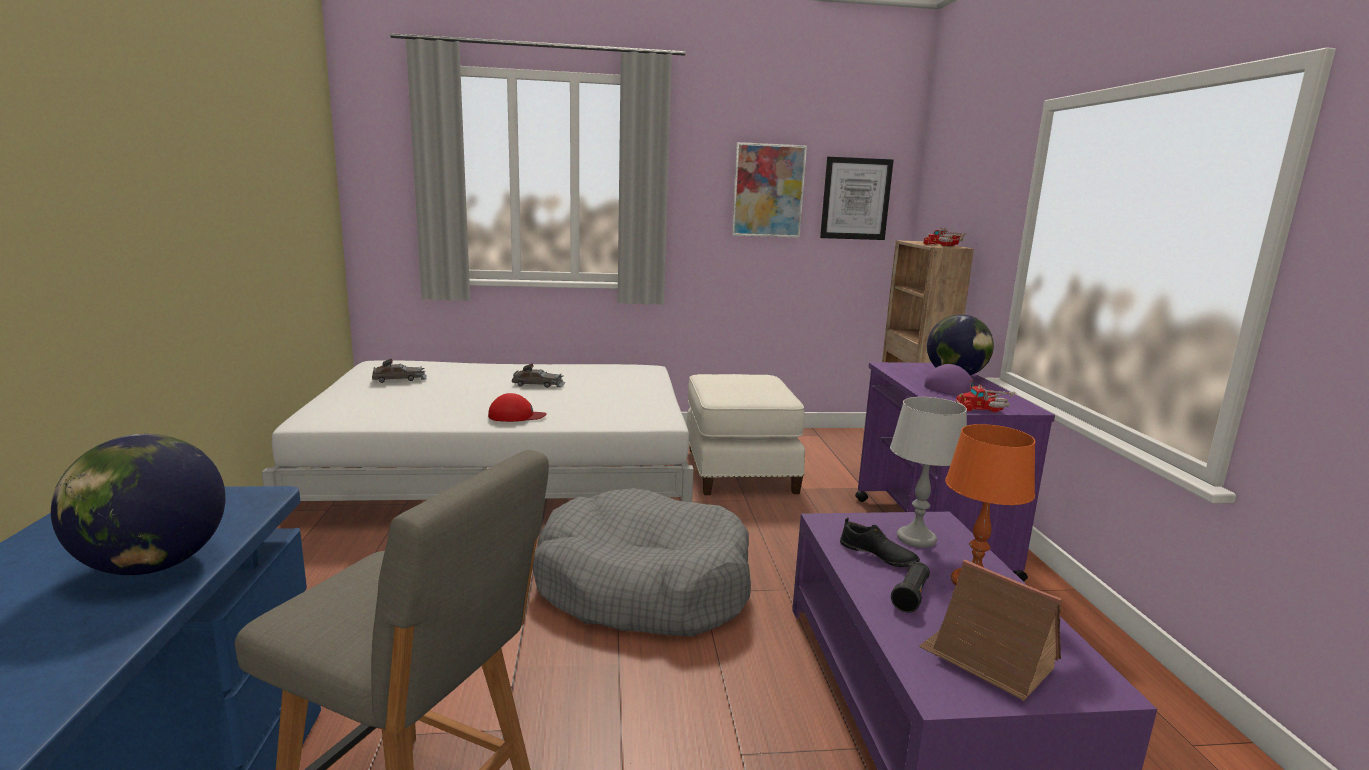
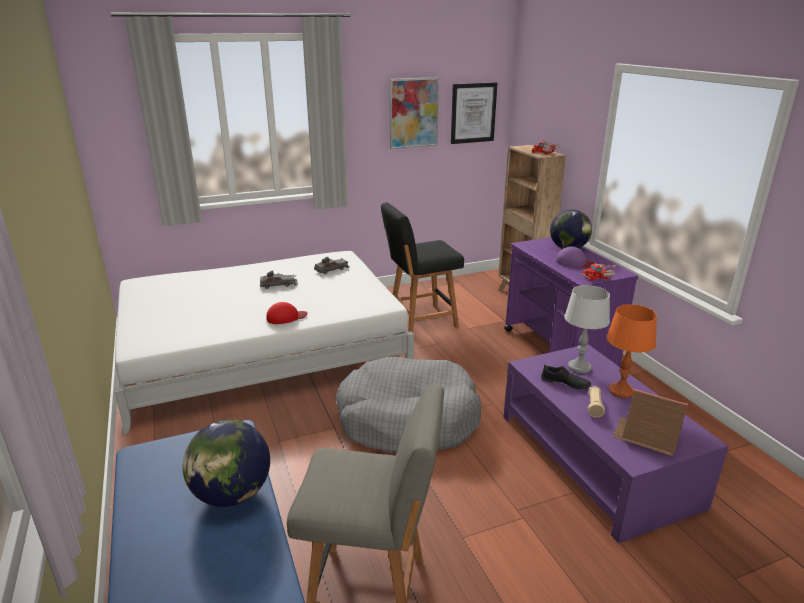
camera: 15 degrees left, 10 degrees up
grey toy car [372,358,426,383] -> grey toy car moved to [314,257,349,274]
white ottoman [686,374,805,495] -> black chair [381,203,464,333]
black flashlight [891,562,930,613] -> beige flashlight [588,386,605,418]

